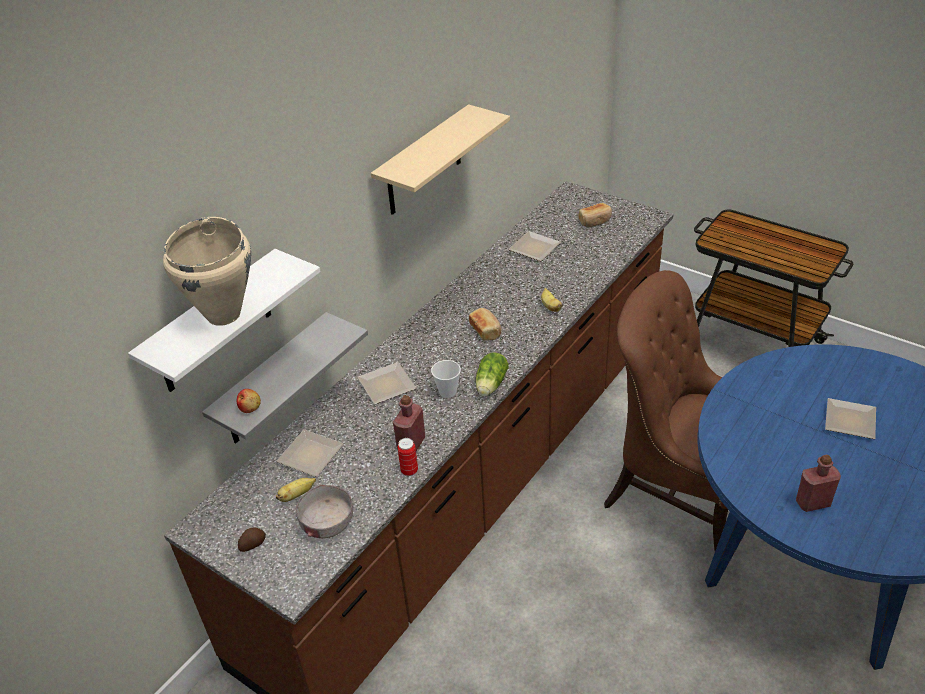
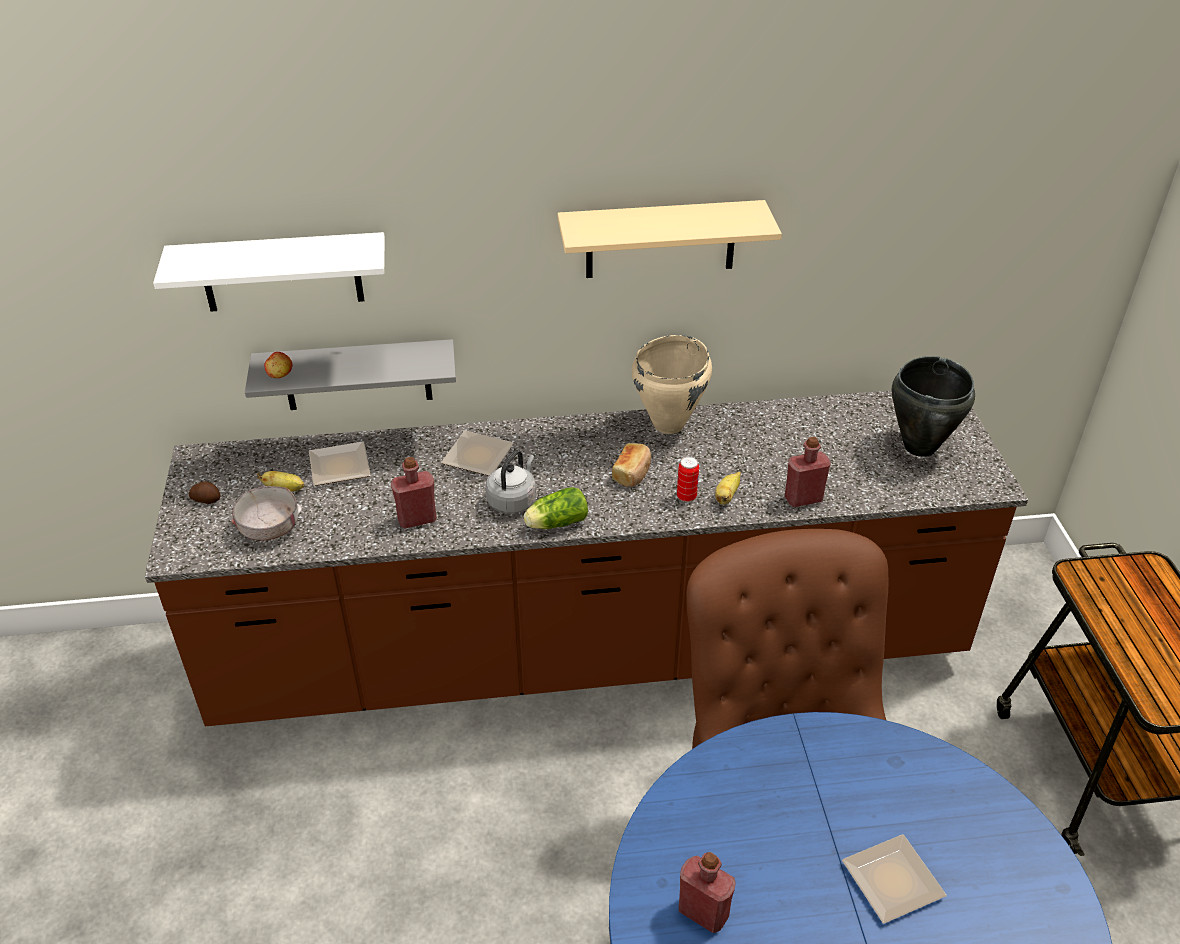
camera: 45 degrees right, 0 degrees up
beige cooking pot [163,217,251,326] -> beige cooking pot moved to [632,335,712,434]
can [397,438,418,476] -> can moved to [677,456,699,502]
cup [431,360,461,398] -> grey kettle [486,450,536,514]
plate [508,231,561,261] -> none
bread [578,203,612,227] -> black cooking pot [892,356,975,457]
none -> red bottle [785,437,831,507]

